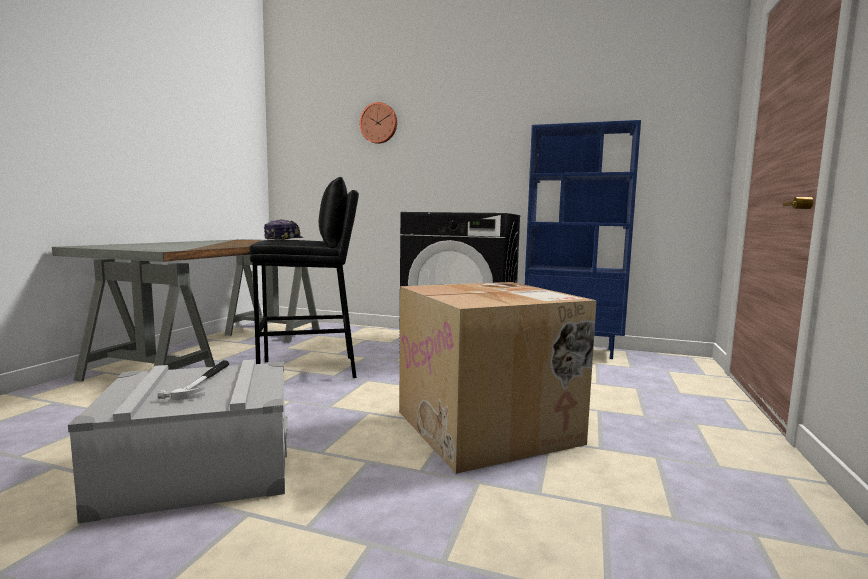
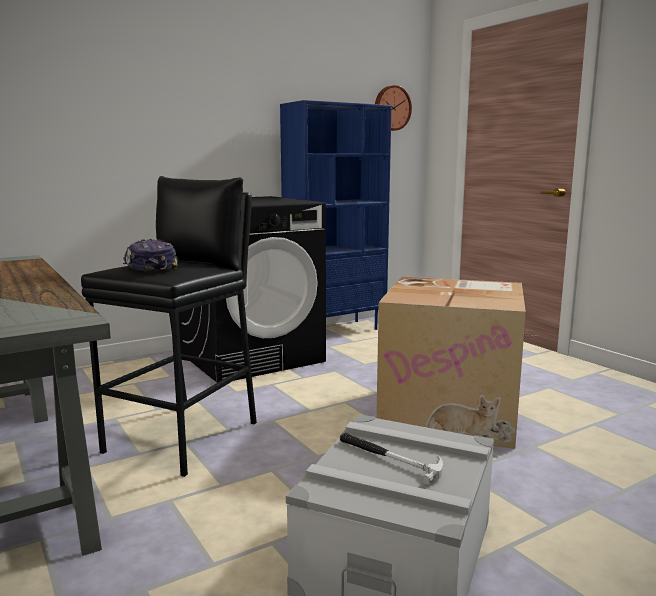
camera: 50 degrees left, 5 degrees up
wall clock [360,102,397,144] -> wall clock moved to [375,85,412,131]

